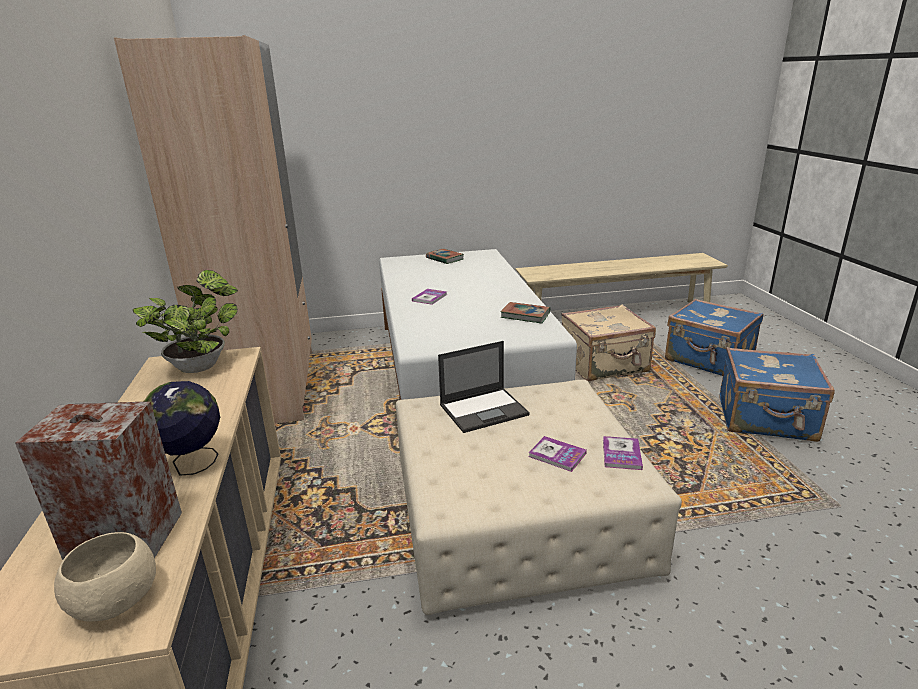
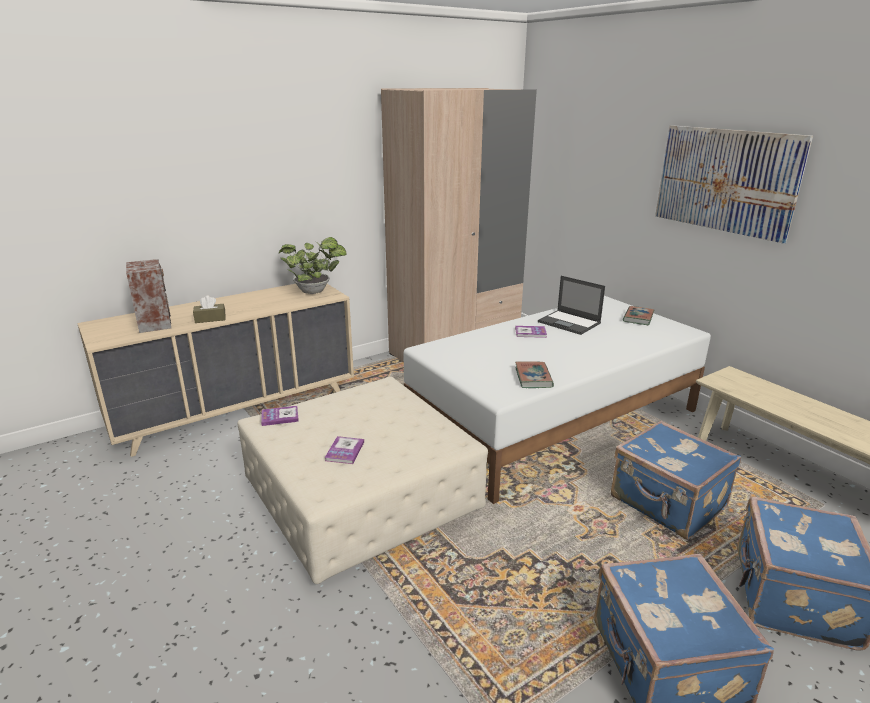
camera: 65 degrees right, 0 degrees up
beige bowl [54,532,156,622] -> none
globe [143,381,220,476] -> brown tissue box [193,295,226,323]
laptop [438,341,530,433] -> laptop moved to [538,276,605,335]
beige suitcase [562,305,656,381] -> blue suitcase [611,421,741,540]
book [603,436,643,470] -> book moved to [261,406,299,426]
none -> picture [655,125,813,244]

